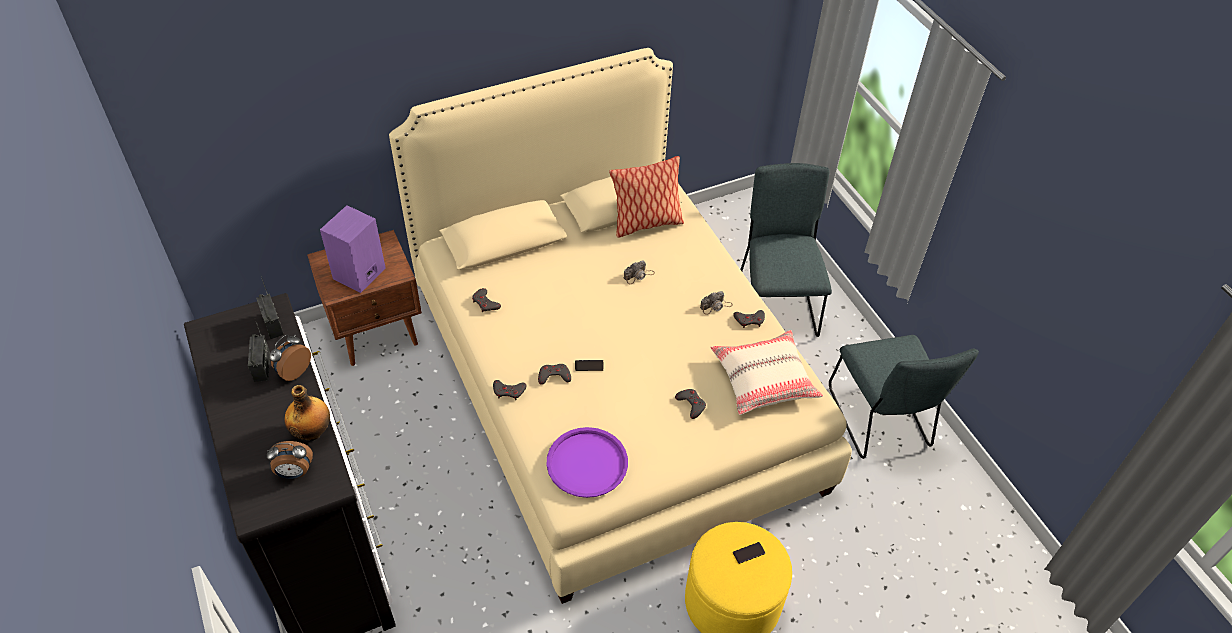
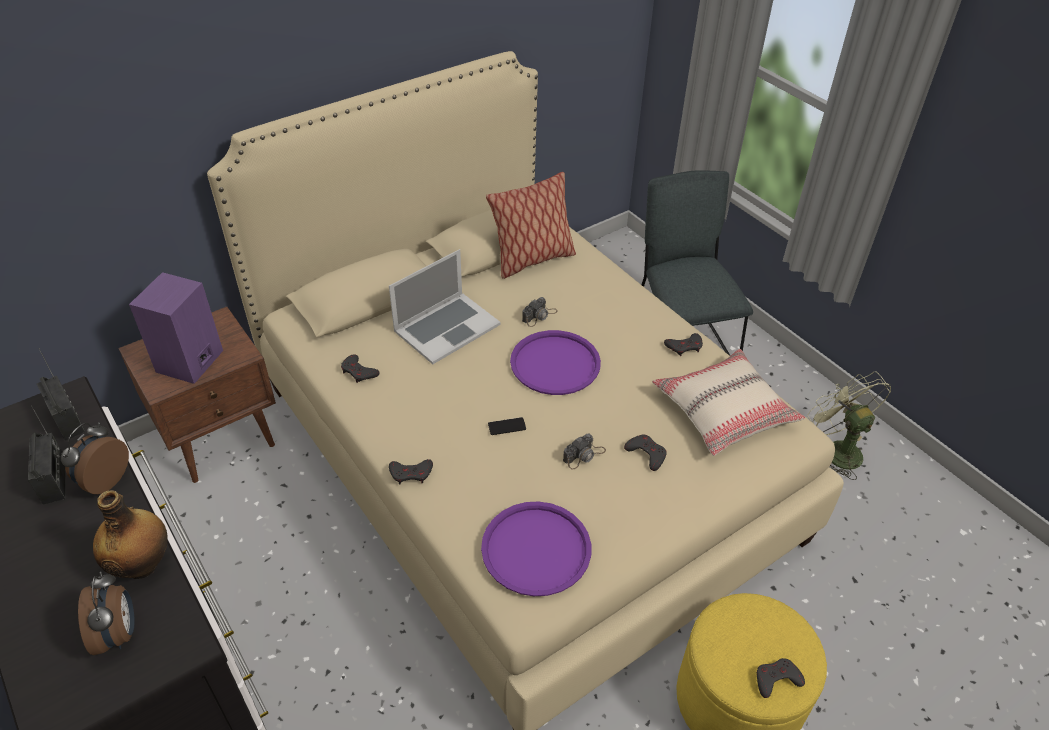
camera: 10 degrees left, 5 degrees down
alarm clock [267,441,313,479] -> alarm clock turned 90 degrees counterclockwise [78,571,135,655]
grey game controller [538,364,571,385] -> grey game controller moved to [757,658,805,698]
camera [700,291,733,315] -> camera moved to [563,434,606,469]
phone [733,542,765,564] -> none
grey chair [829,335,979,459] -> green fan [807,371,891,480]
none -> laptop [389,249,501,364]
none -> purple tray [510,330,601,395]

